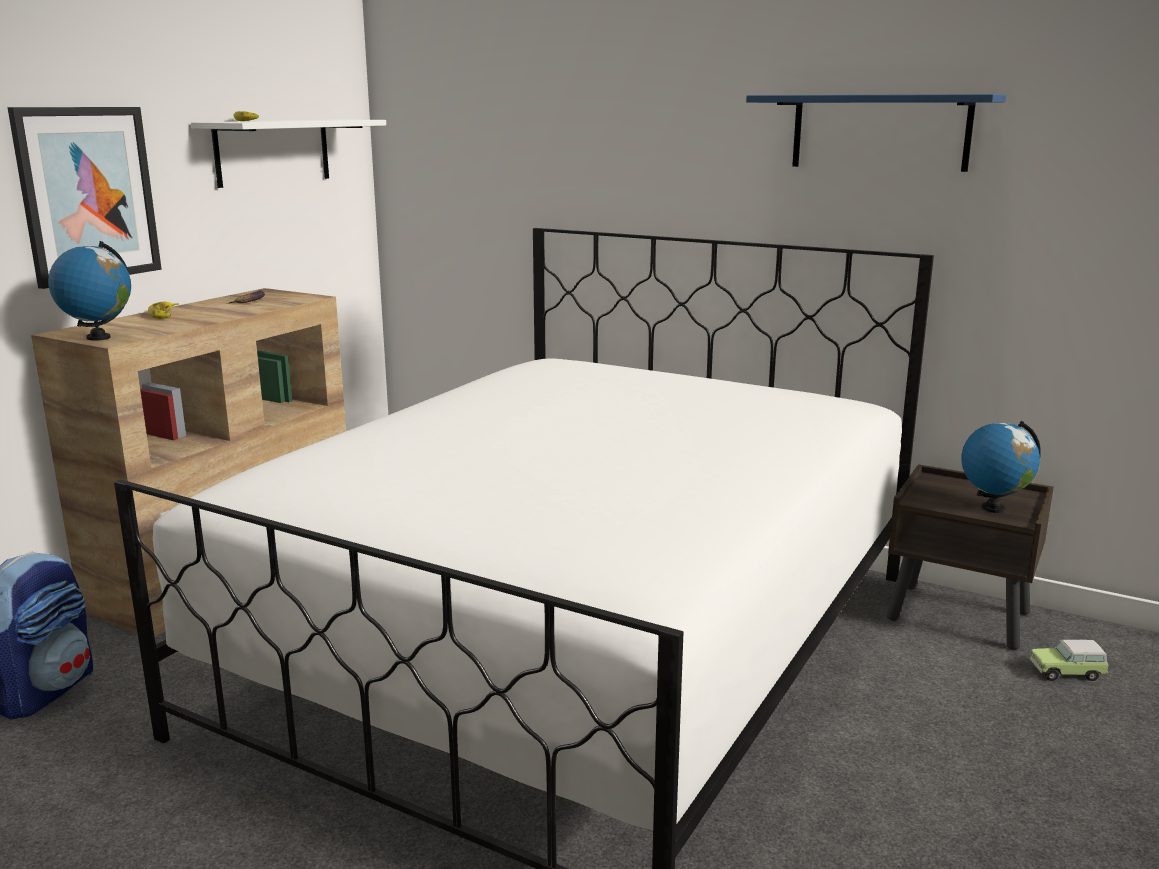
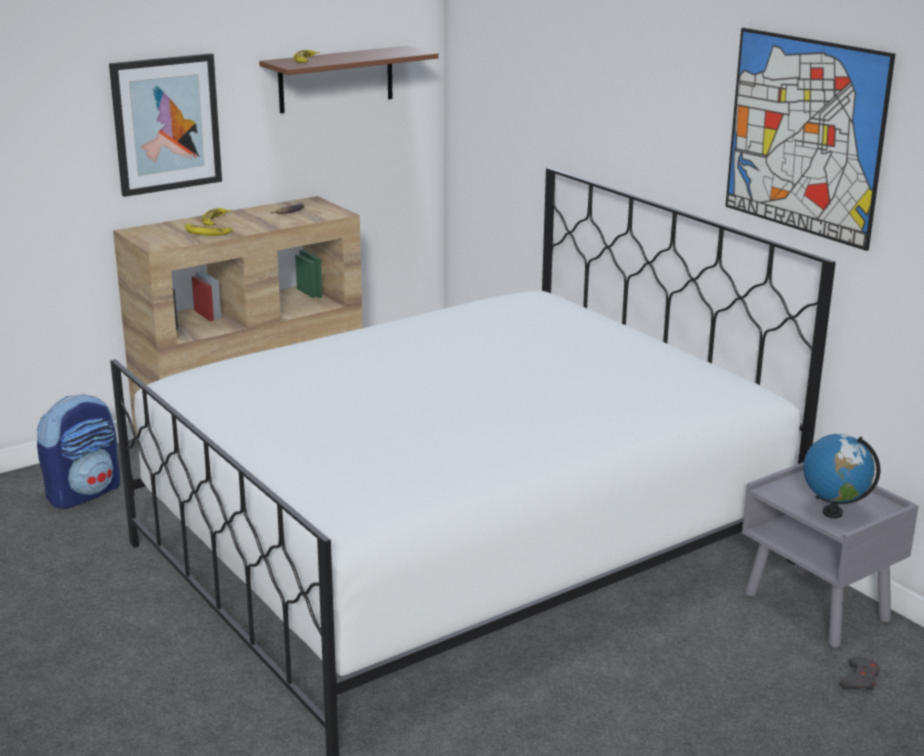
camera: 25 degrees right, 5 degrees up
globe [48,241,131,341] -> none
white shelf [191,119,386,188] -> brown shelf [259,46,438,113]
blue shelf [746,94,1006,172] -> picture [725,28,895,251]
brown nightstand [887,464,1054,650] -> grey nightstand [742,462,919,648]
toy car [1029,640,1109,681] -> grey game controller [839,657,880,691]
none -> banana [185,223,233,236]

